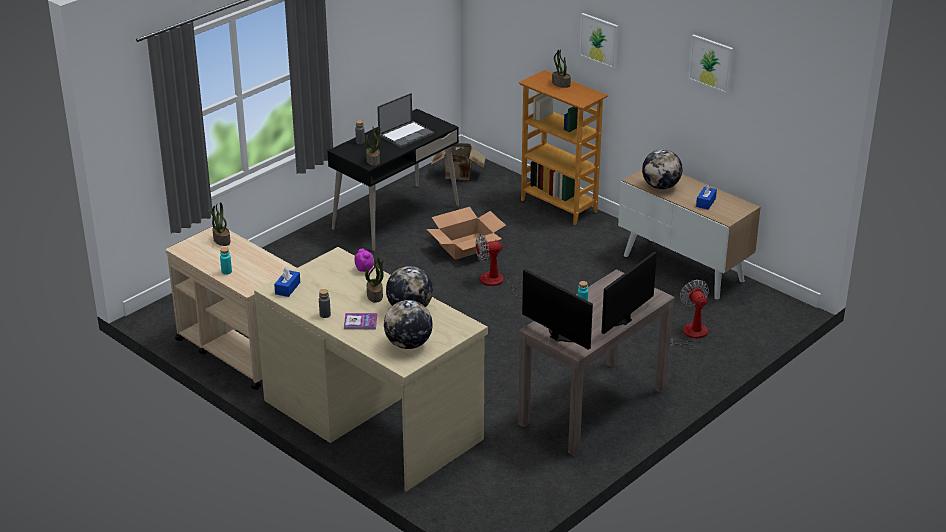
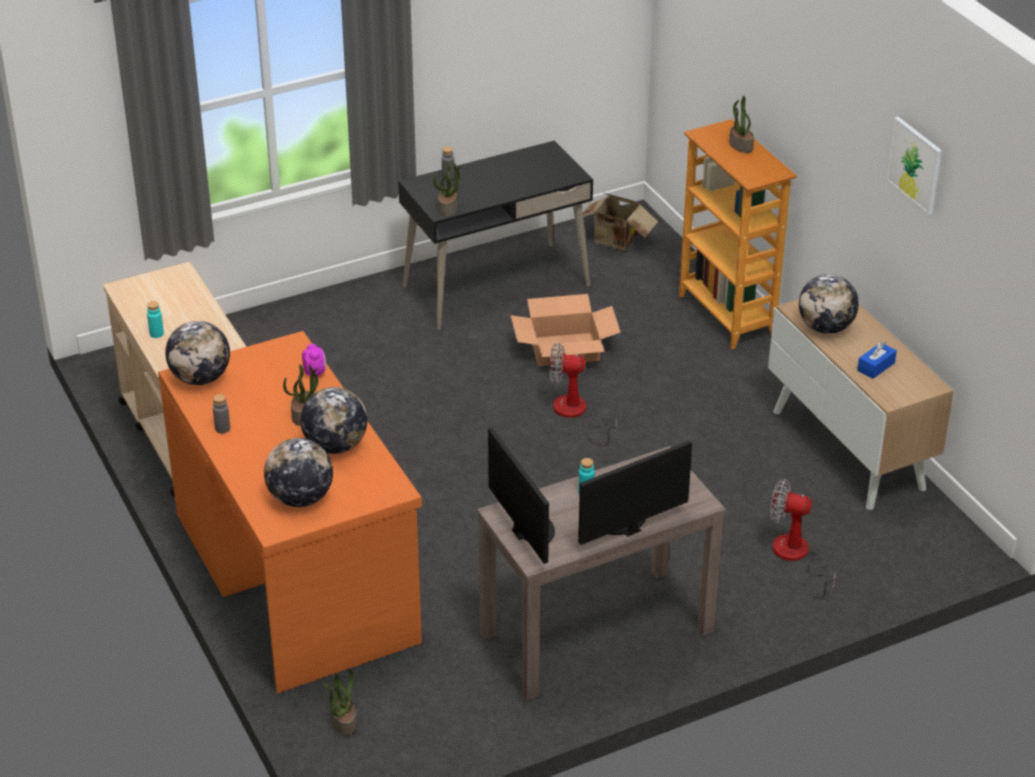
camera: 20 degrees right, 5 degrees up
potted plant [208,202,231,246] -> potted plant moved to [323,669,357,736]
beige desk [254,247,488,492] -> orange desk [158,331,422,693]
blue tissue box [274,267,300,297] -> globe [165,321,230,385]
book [344,313,377,329] -> none
laptop [377,93,435,148] -> none
picture [579,13,619,69] -> none
fan [670,280,709,350] -> fan turned 75 degrees counterclockwise [770,479,836,599]

